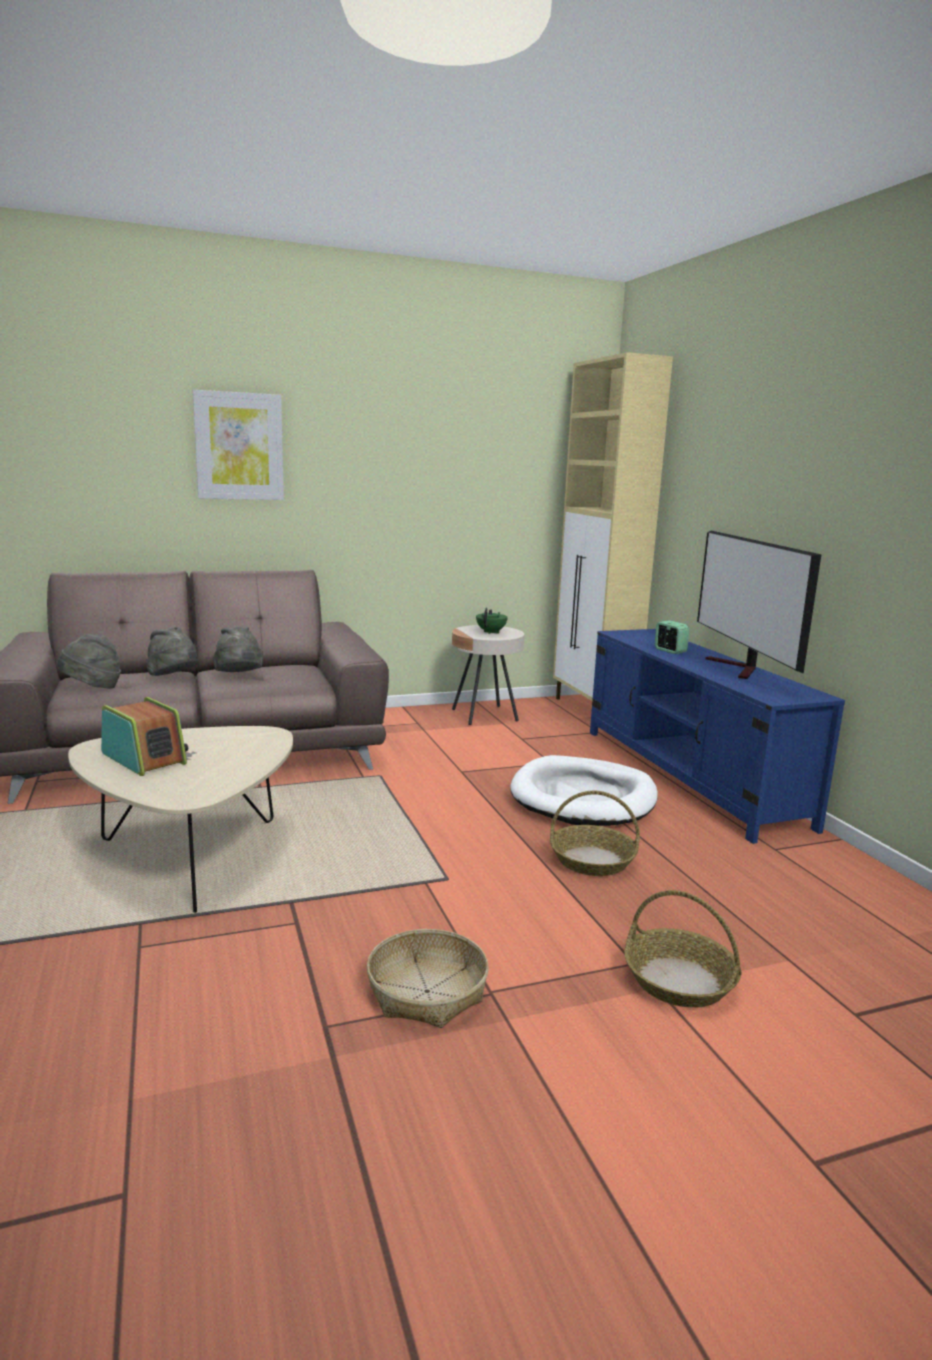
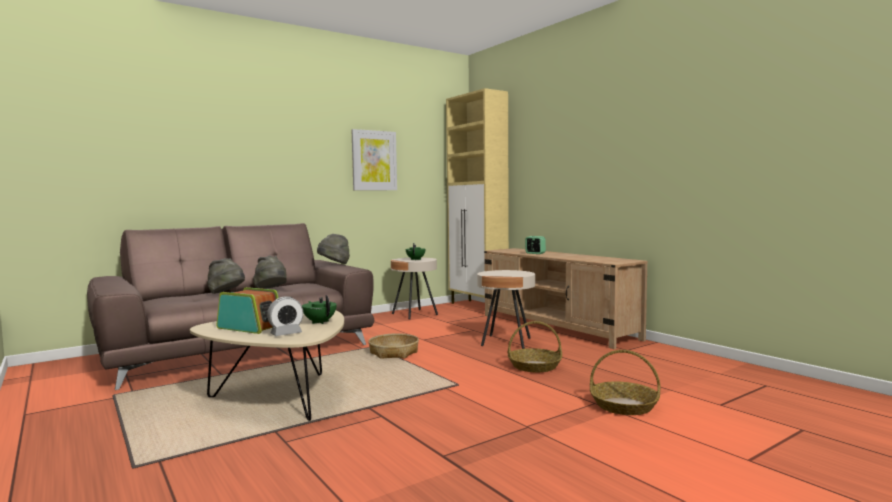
camera: 15 degrees left, 10 degrees down
grey hat [58,634,121,689] -> grey hat moved to [317,234,350,264]
picture [193,390,284,500] -> picture moved to [351,129,397,190]
basket [367,929,489,1028] -> basket moved to [368,333,419,358]
white dog bed [510,755,658,826] -> beige side table [477,270,535,349]
blue tv stand [590,629,845,844] -> beige tv stand [484,248,648,349]
television [697,531,821,679] -> none
none -> alarm clock [267,296,303,336]
none -> green teapot [302,295,337,324]

